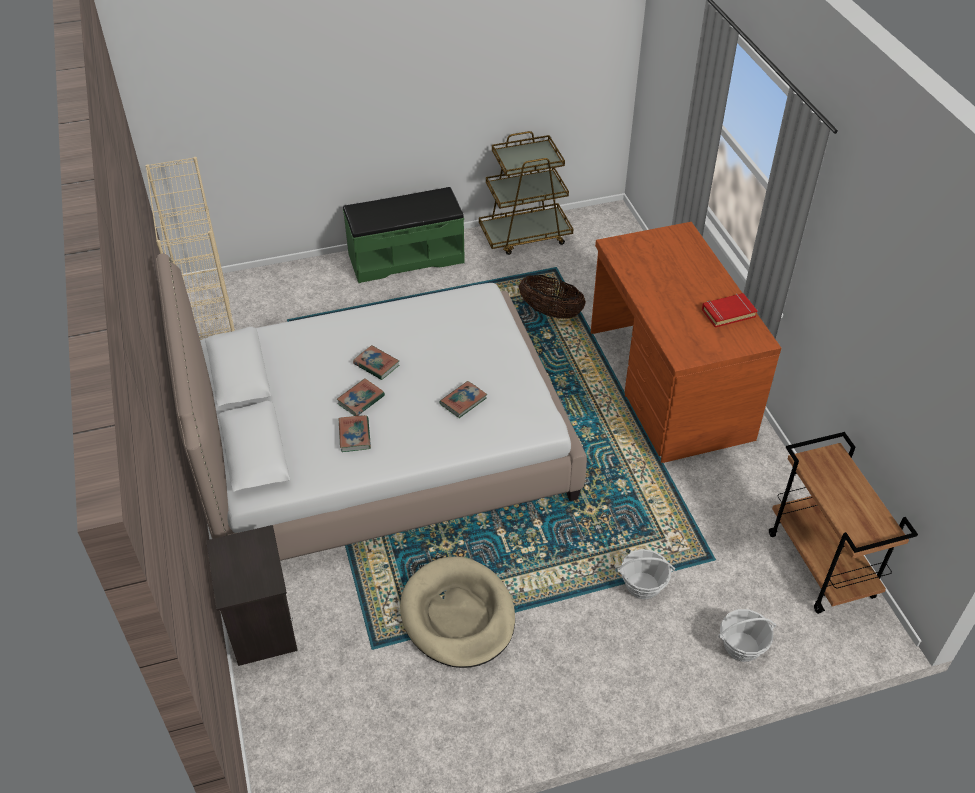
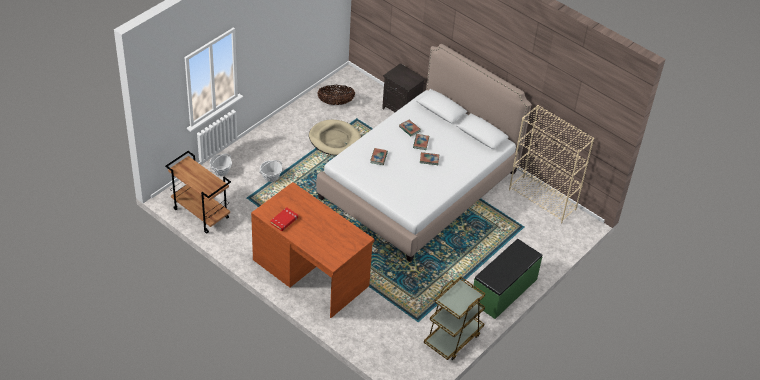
camera: 145 degrees right, 0 degrees up
basket [519,275,586,319] -> basket moved to [317,85,355,105]

